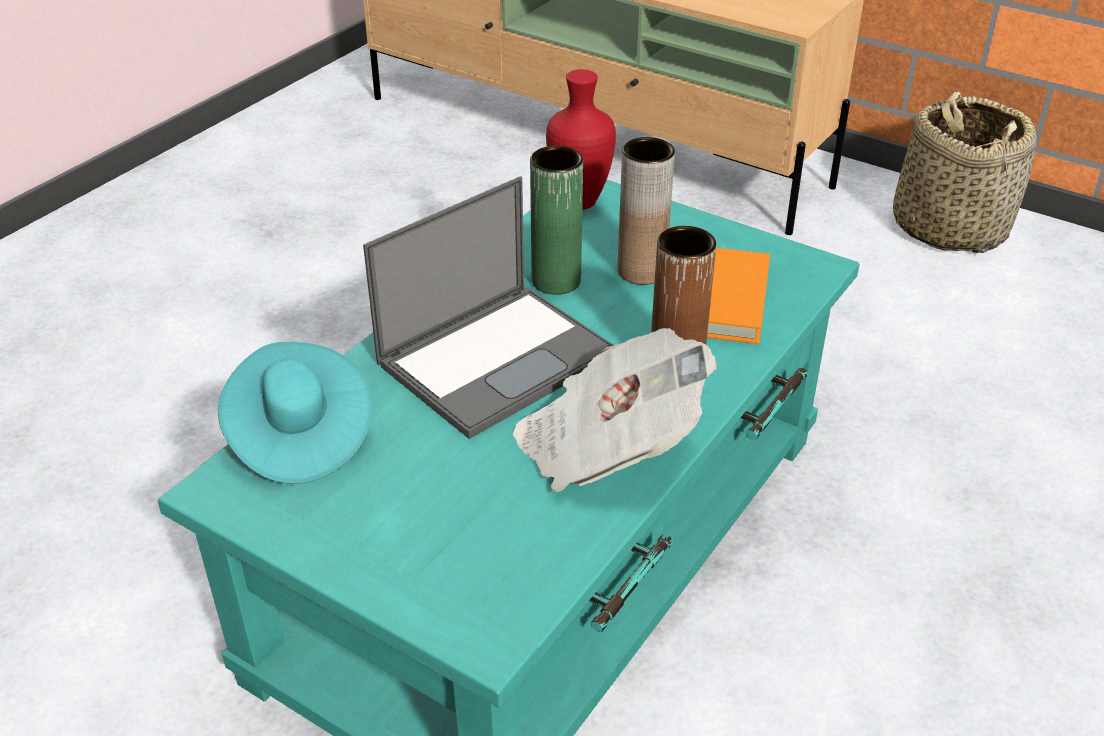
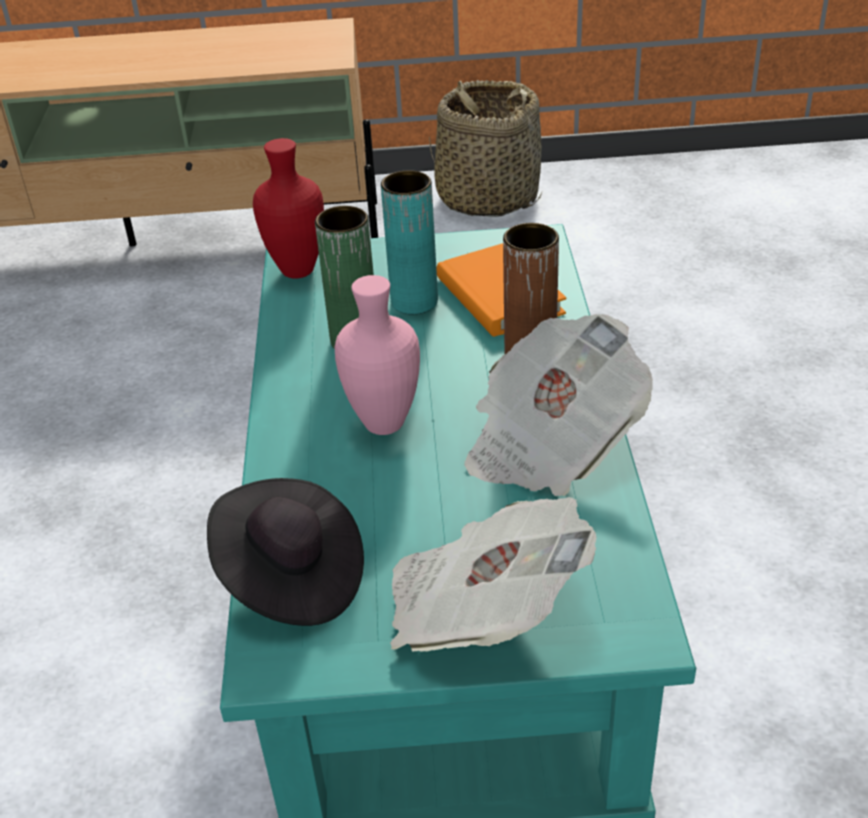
camera: 35 degrees left, 0 degrees up
turquoise hat [218,342,372,484] -> black hat [207,478,364,626]
laptop [363,176,614,439] -> pink vase [335,275,420,435]
brown vase [617,137,675,285] -> turquoise vase [381,170,438,314]
none -> newspaper [390,497,596,652]

